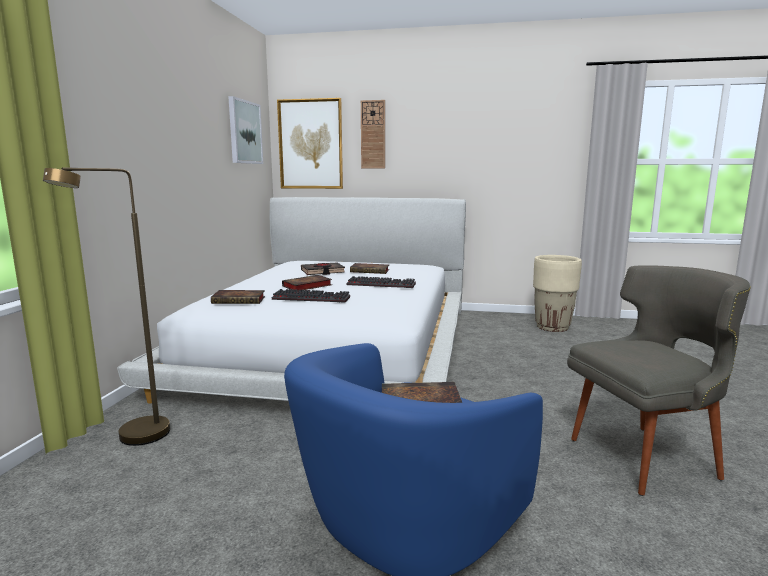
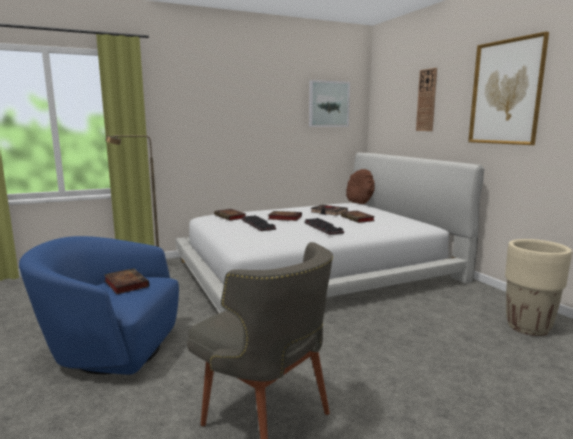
camera: 55 degrees right, 0 degrees up
picture [277,98,343,189] -> picture moved to [468,32,549,145]
none -> brown pillow [346,169,375,204]

